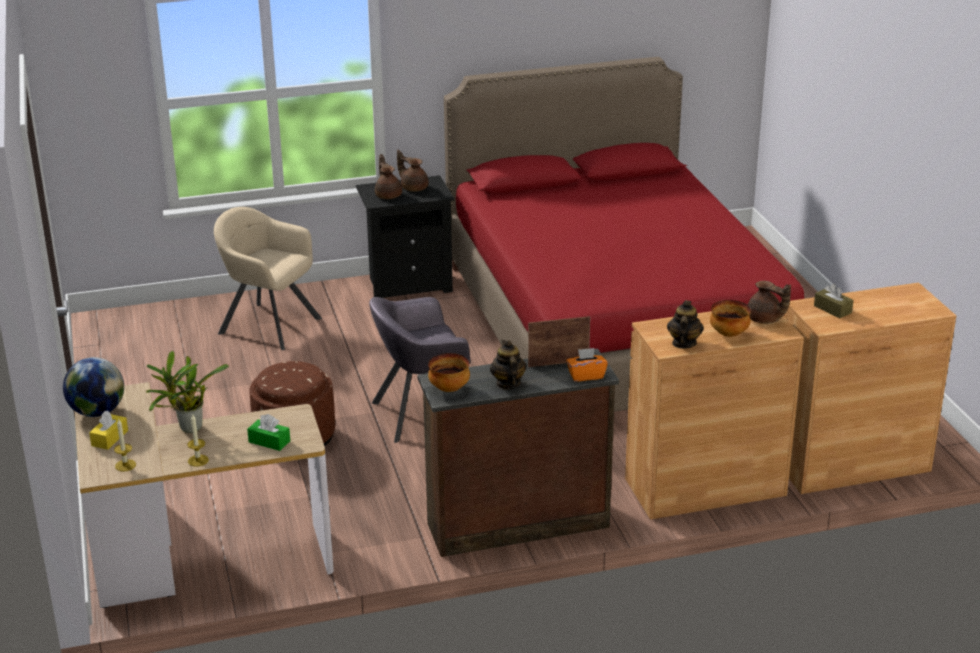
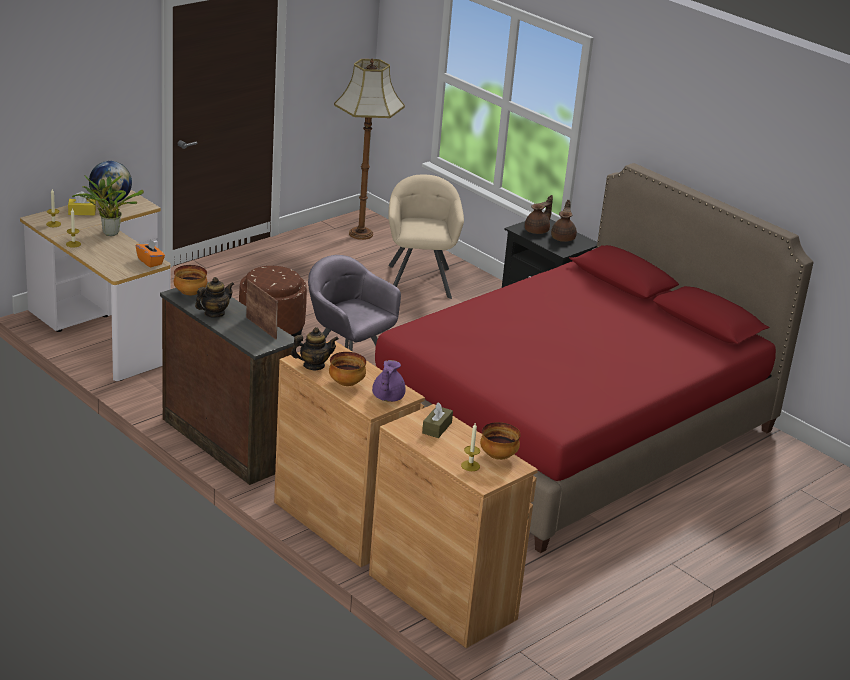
camera: 60 degrees right, 0 degrees up
green tissue box [247,414,290,451] -> none
orange tissue box [566,348,608,382] -> orange tissue box moved to [136,239,165,267]
brown teapot [748,281,791,324] -> purple teapot [372,360,406,402]
none -> floor lamp [334,58,405,240]
none -> candle [461,423,480,471]
none -> bowl [480,422,521,460]

